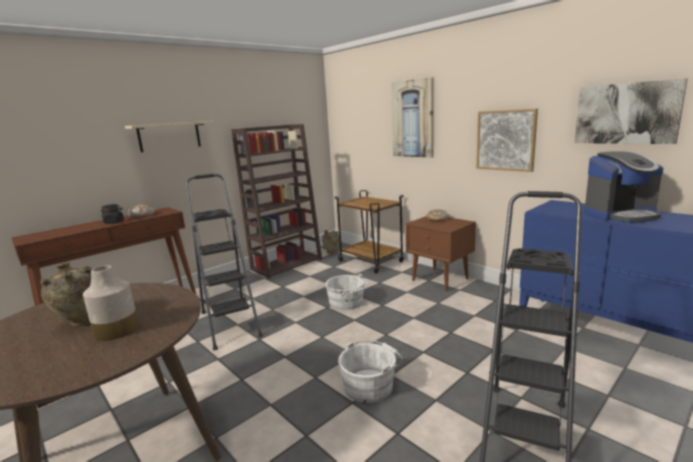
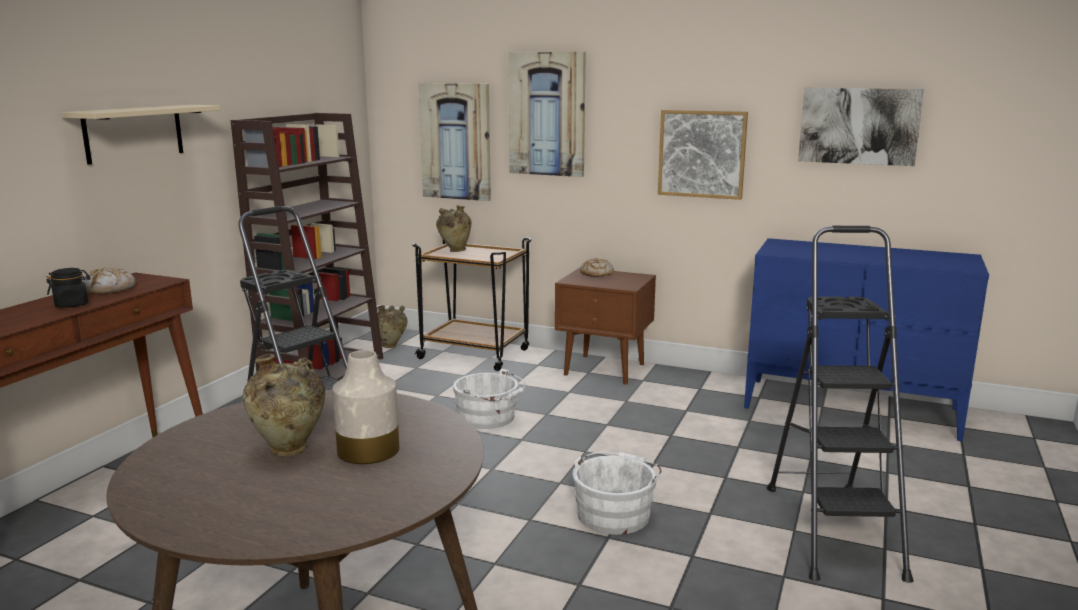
camera: 25 degrees left, 0 degrees up
coffee machine [584,151,663,223] -> none
none -> picture [418,83,491,201]
none -> beige vase [436,205,472,252]

